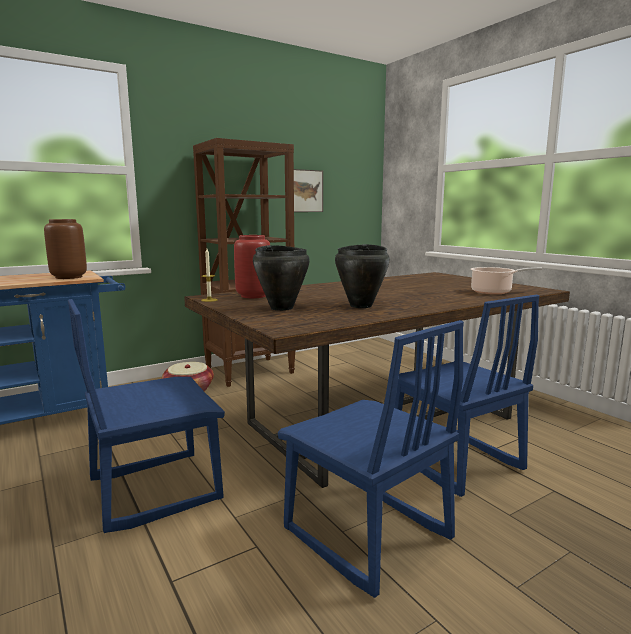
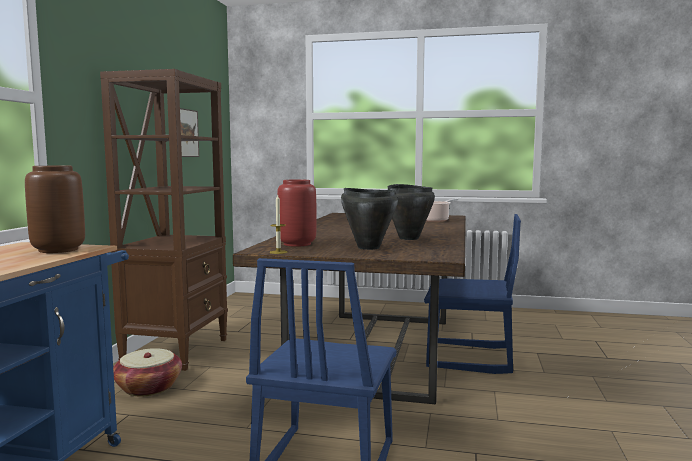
camera: 45 degrees left, 5 degrees down
blue chair [278,320,464,598] -> none

